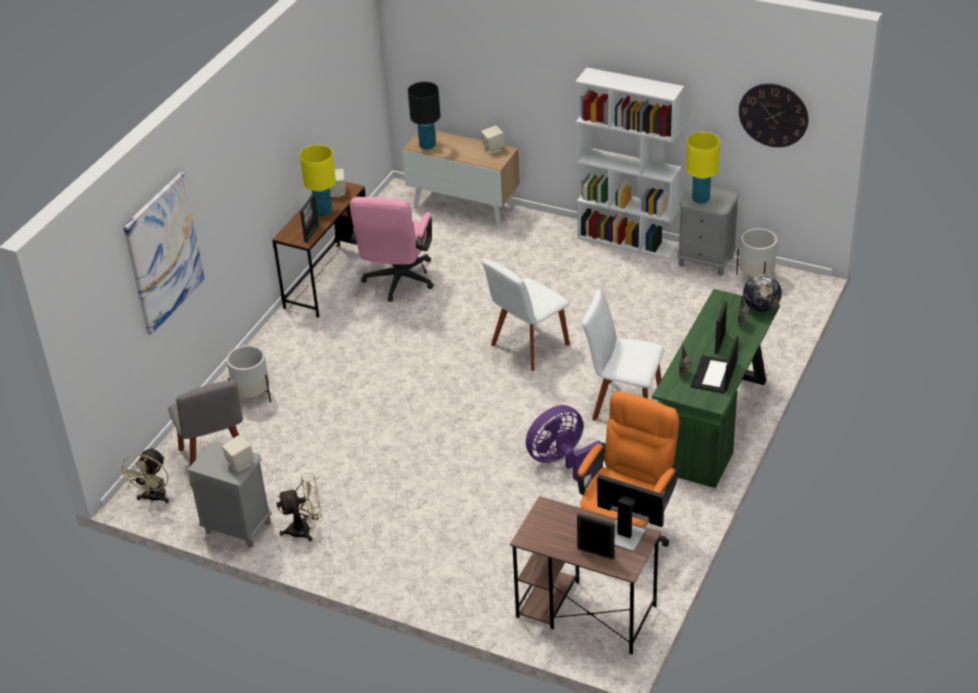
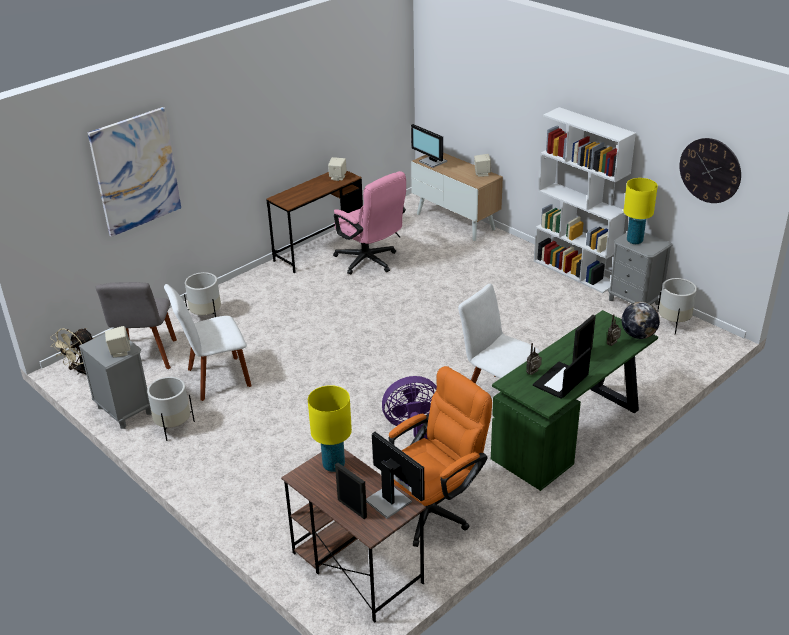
camera: 20 degrees right, 5 degrees down
beige fan [276,473,322,541] -> white planter [147,377,195,441]
yellow table lamp [300,145,336,216] -> yellow table lamp moved to [308,385,352,472]
picture frame [300,194,319,243] -> none
pink office chair [350,197,434,302] -> pink office chair turned 75 degrees counterclockwise [333,171,406,274]
black table lamp [408,82,440,150] -> monitor [411,124,447,168]
white chair [481,258,570,371] -> white chair moved to [164,284,252,401]

